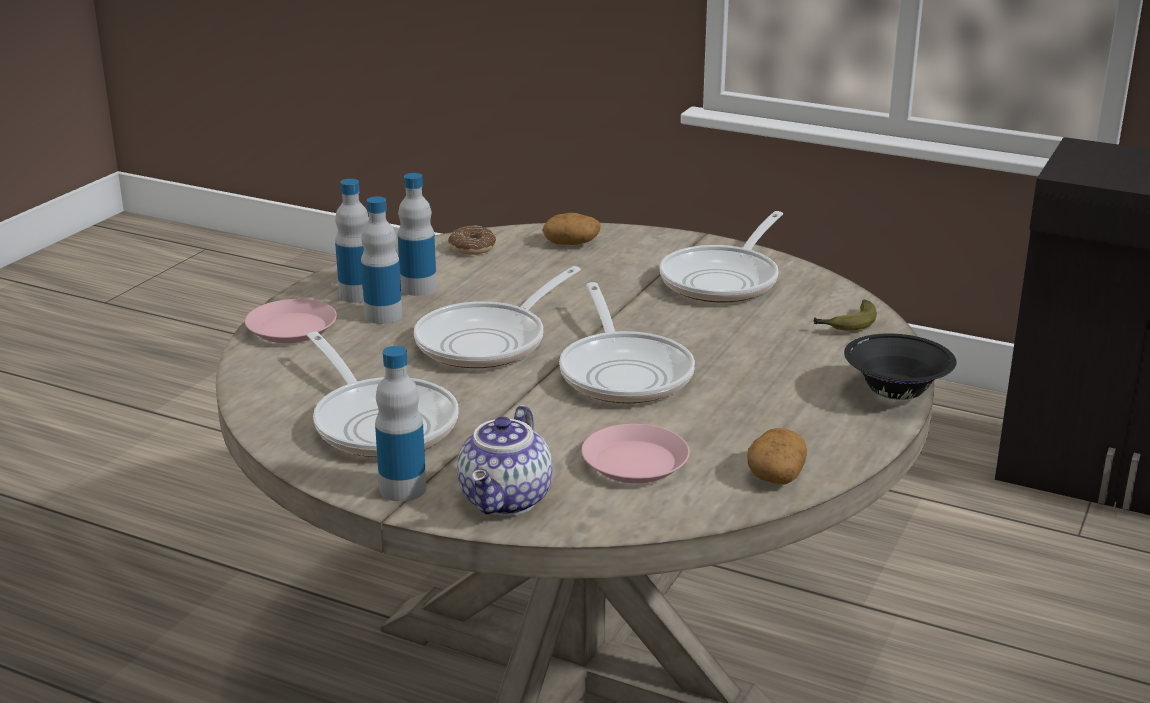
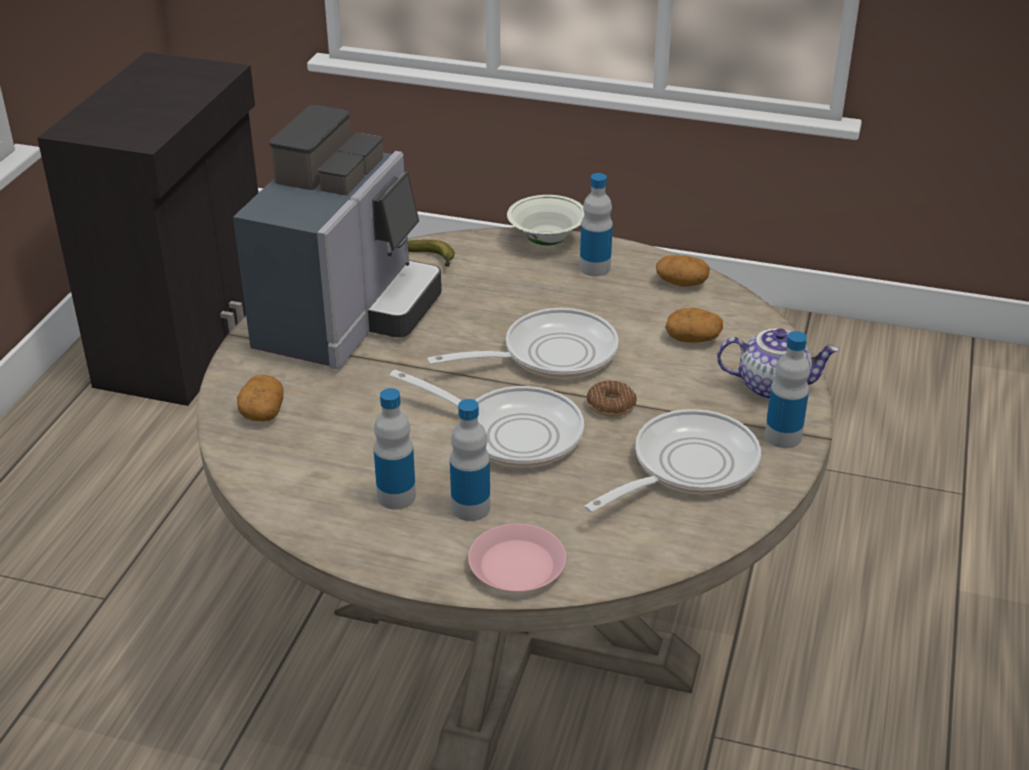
camera: 100 degrees left, 10 degrees up
bottle [335,179,369,303] -> bottle moved to [580,173,613,276]
donut [448,225,496,255] -> donut moved to [587,380,637,417]
pink plate [581,424,690,483] -> potato [665,308,723,343]
frying pan [660,211,783,303] -> coffee machine [233,105,442,369]
black bowl [844,334,957,400] -> white bowl [507,195,584,245]

